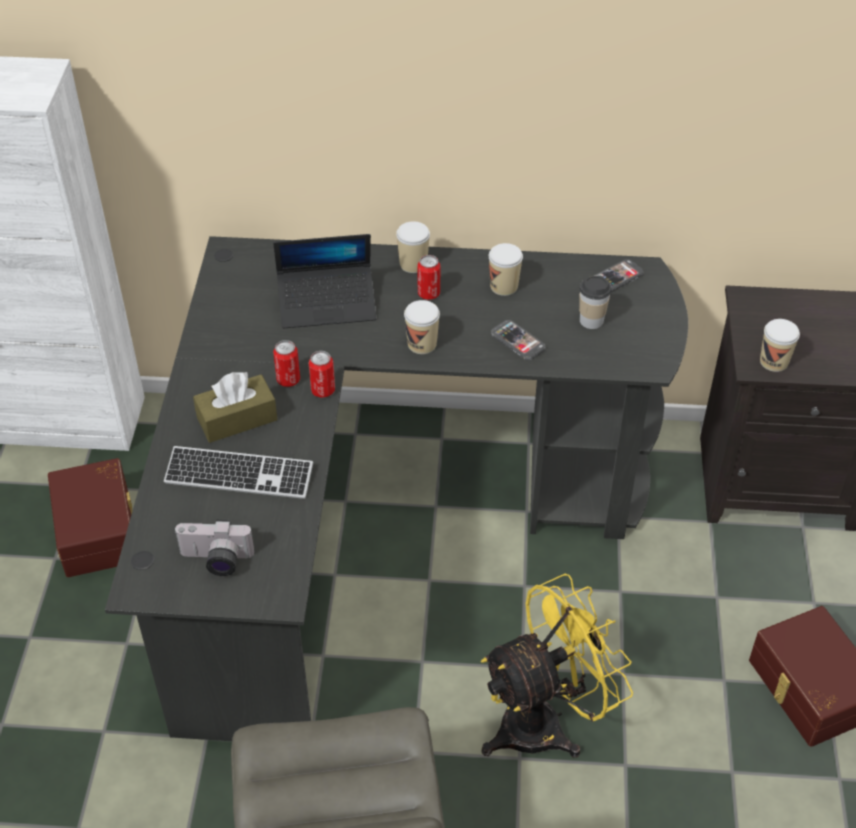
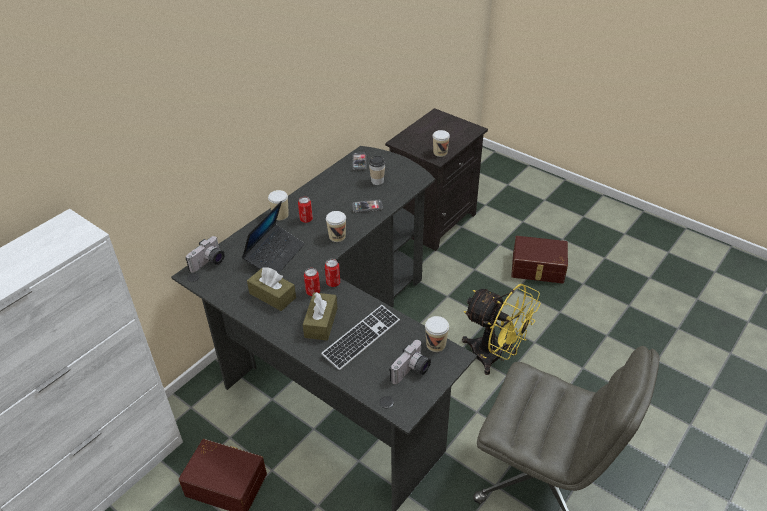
camera: 55 degrees left, 5 degrees down
yellow fan [481,574,633,758] -> yellow fan turned 120 degrees clockwise [462,284,541,375]
cup [489,243,523,296] -> cup moved to [425,316,449,352]
none -> camera [186,236,225,273]
none -> brown tissue box [247,267,296,311]

